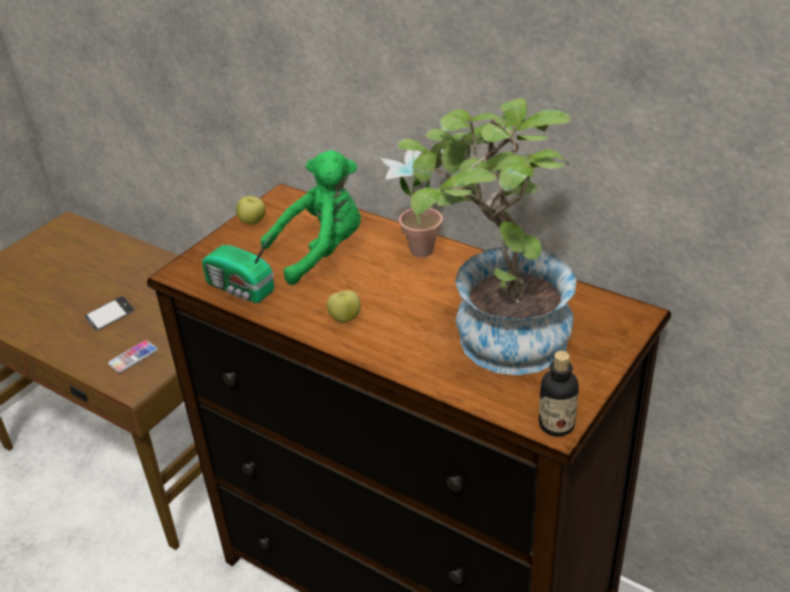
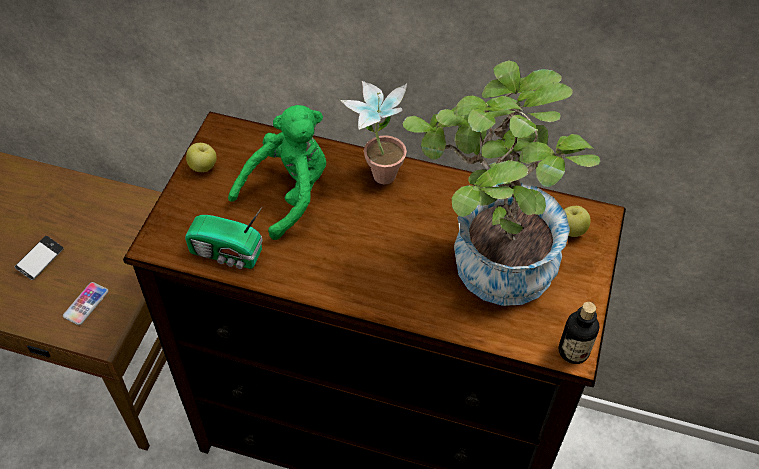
camera: 20 degrees left, 15 degrees up
apple [327,290,361,323] -> apple moved to [564,206,590,237]

